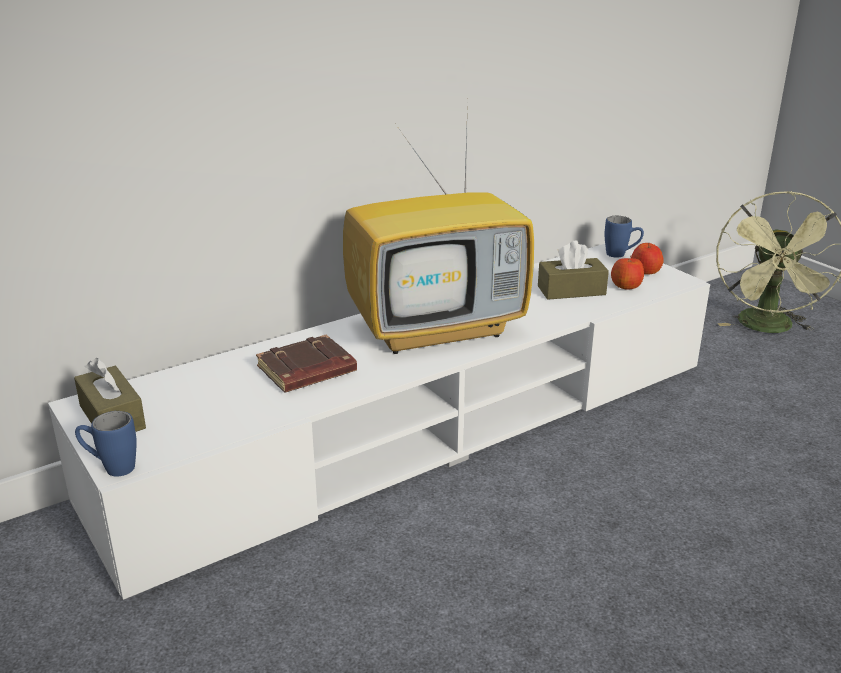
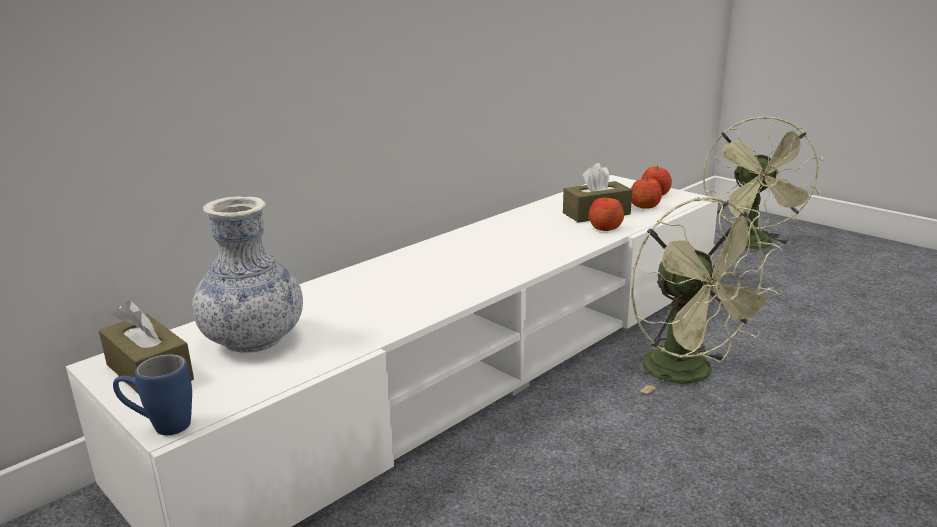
camera: 10 degrees left, 5 degrees down
brown book [256,335,357,392] -> none
television [343,102,534,354] -> none
blue mug [605,216,644,258] -> none
none -> vase [192,196,303,353]
none -> apple [589,195,624,231]
none -> green fan [631,197,782,394]

